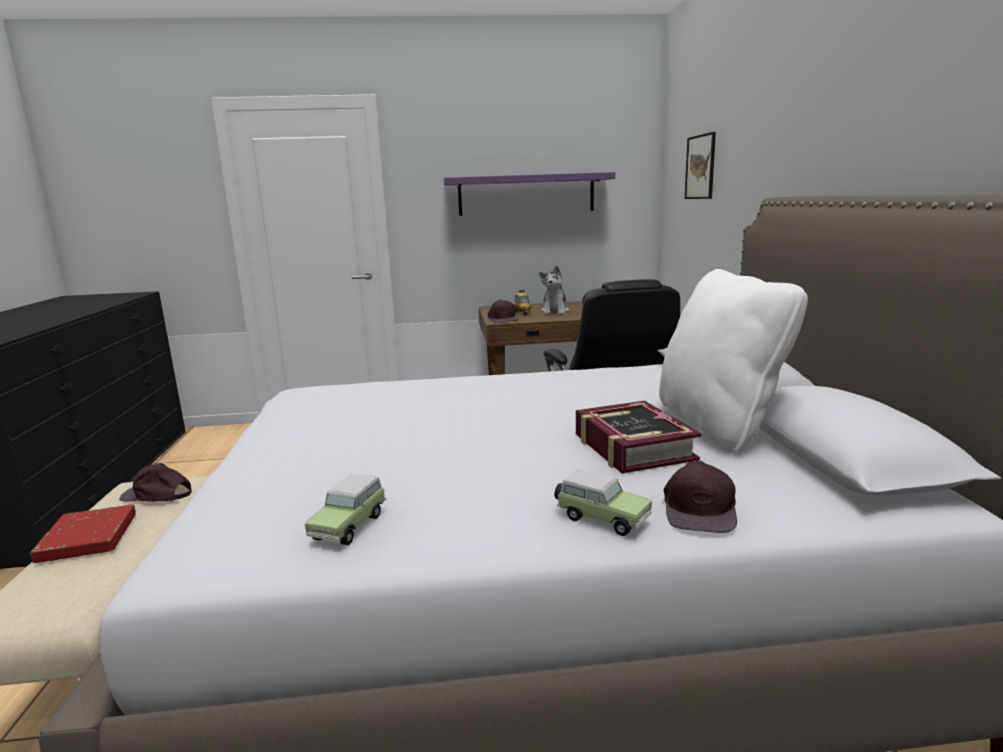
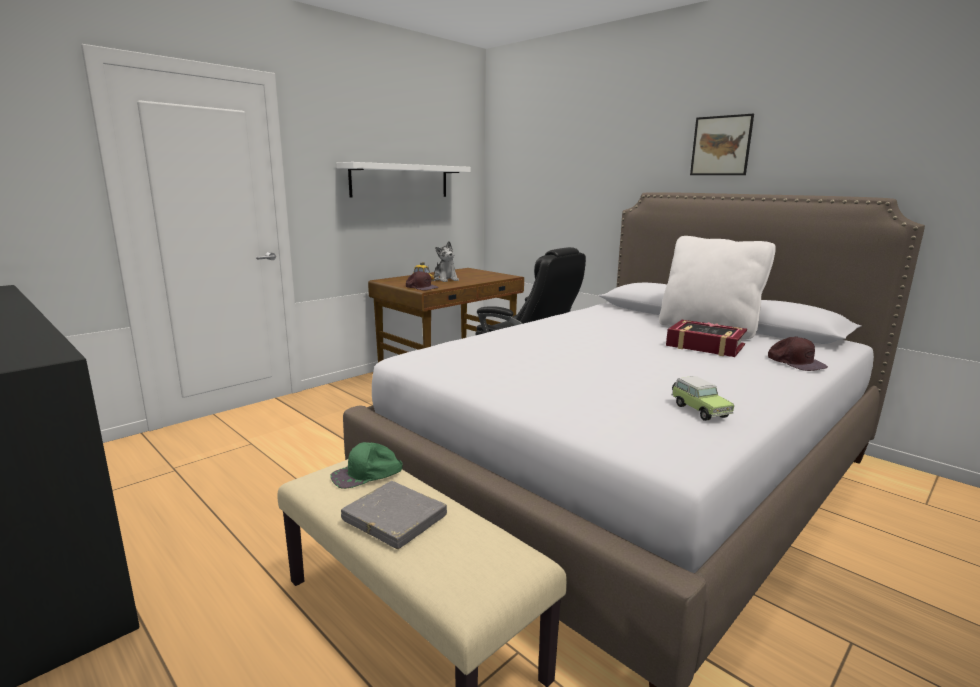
camera: 40 degrees left, 0 degrees up
red book [30,505,136,563] -> grey book [341,481,447,549]
brown cap [119,463,191,502] -> green cap [330,442,403,489]
purple shelf [444,172,615,216] -> white shelf [337,162,471,198]
toy car [554,469,652,536] -> none
picture [685,132,716,199] -> picture moved to [690,114,754,175]

